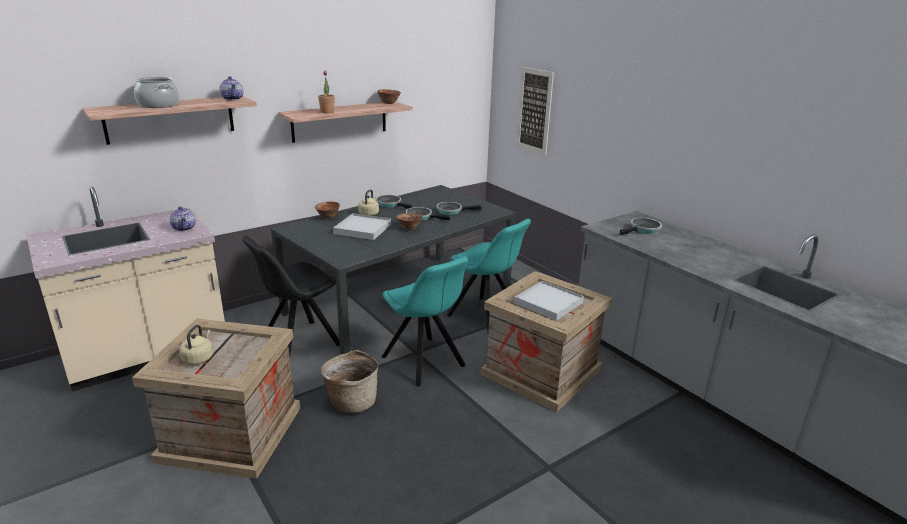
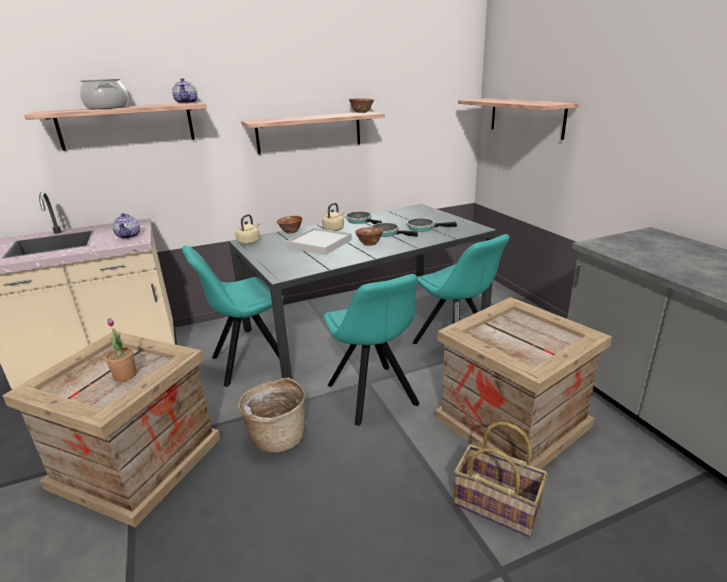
camera: 15 degrees right, 0 degrees up
beige kettle [179,325,213,365] -> beige kettle moved to [236,214,260,245]
black chair [242,236,340,357] -> turquoise chair [182,245,284,387]
potted plant [318,71,335,113] -> potted plant moved to [105,318,137,381]
white tray [514,281,584,321] -> none
picture [516,67,554,155] -> shelf [458,98,579,140]
frying pan [620,218,662,235] -> none
none -> basket [454,422,548,537]

